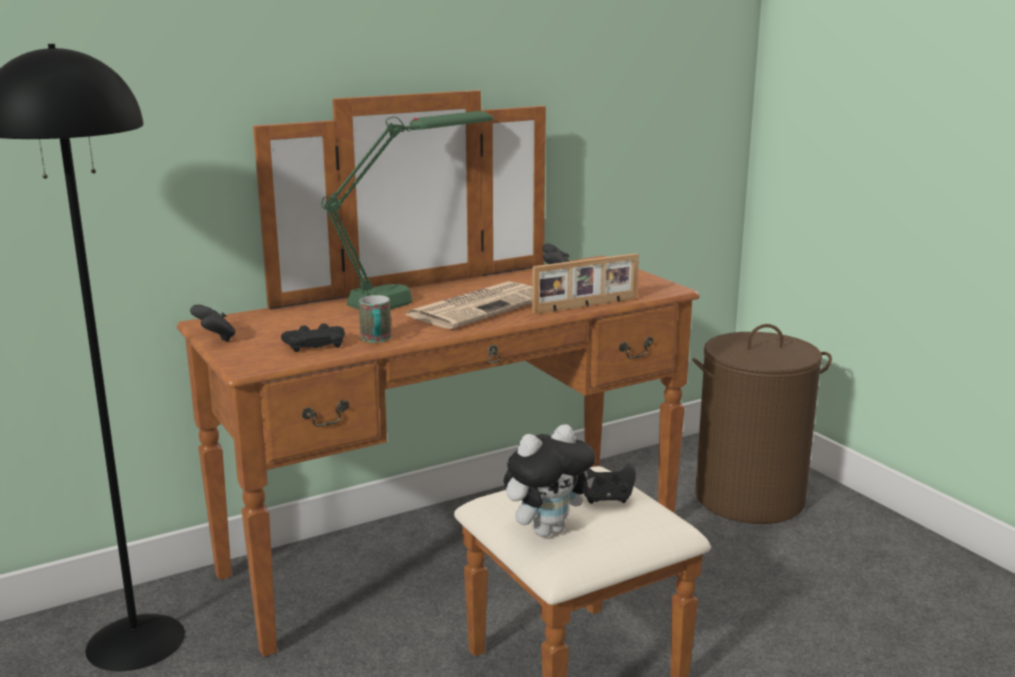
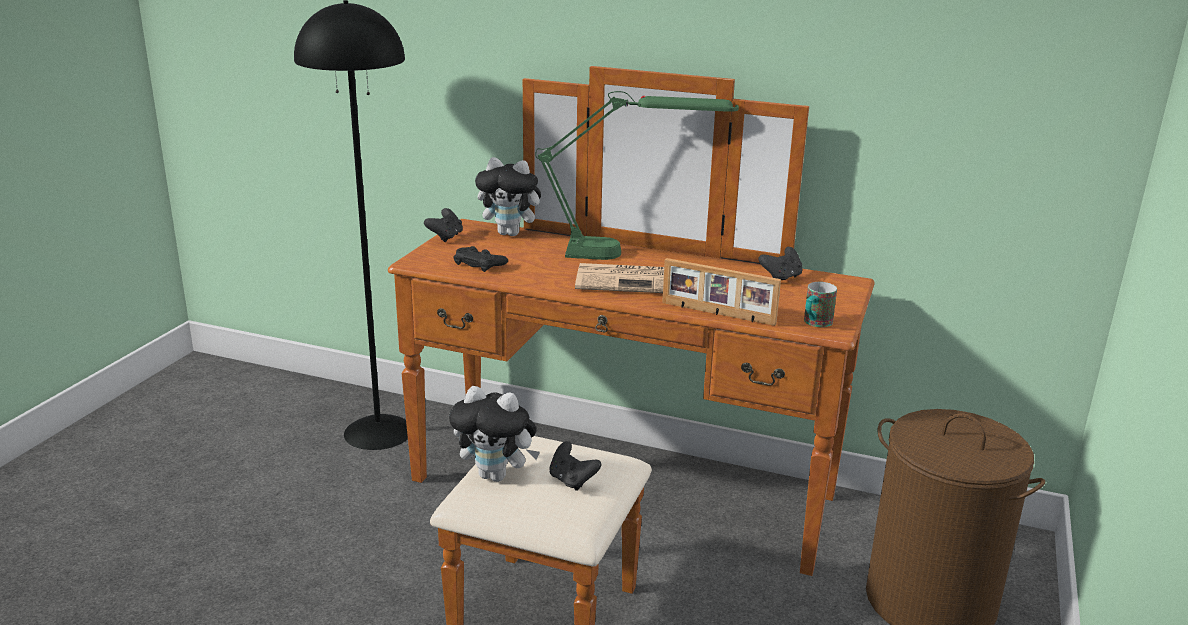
camera: 50 degrees right, 5 degrees up
mug [359,295,391,343] -> mug moved to [804,282,837,327]
none -> plush toy [475,157,547,236]

